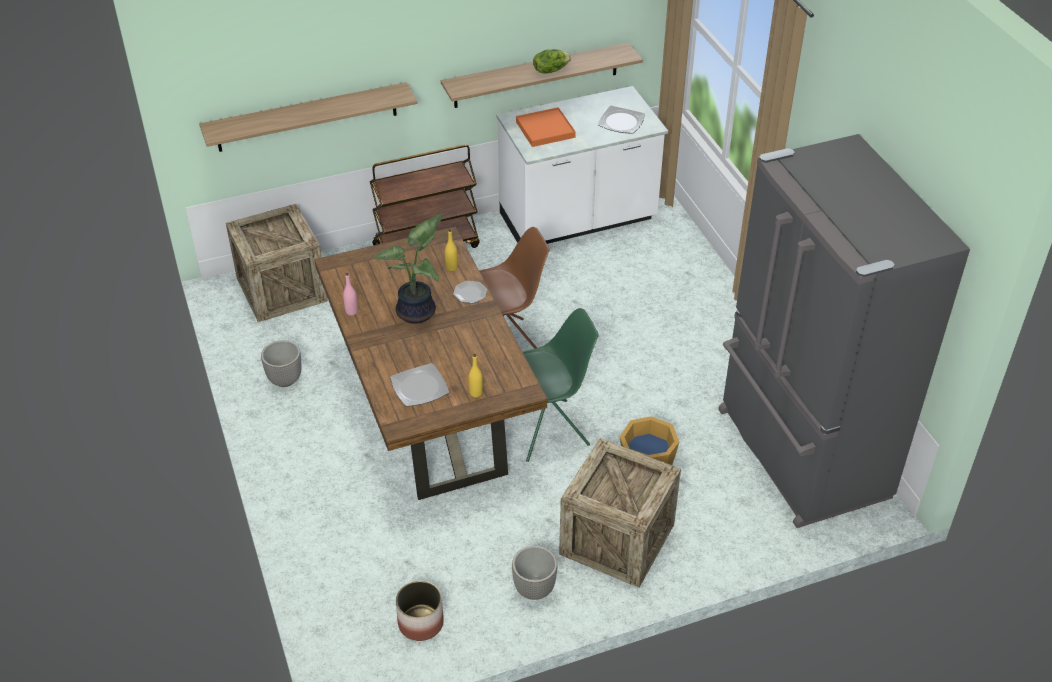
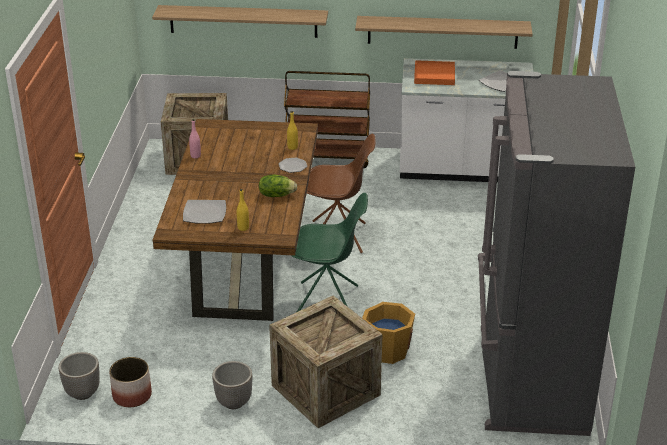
camera: 25 degrees right, 10 degrees down
planter [261,340,301,387] -> planter moved to [59,352,100,400]
potted plant [374,213,444,324] -> none
lettuce [533,49,571,74] -> lettuce moved to [259,175,297,197]

